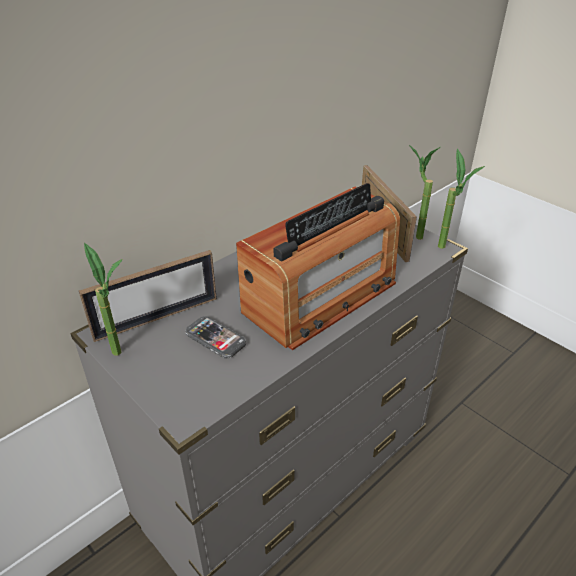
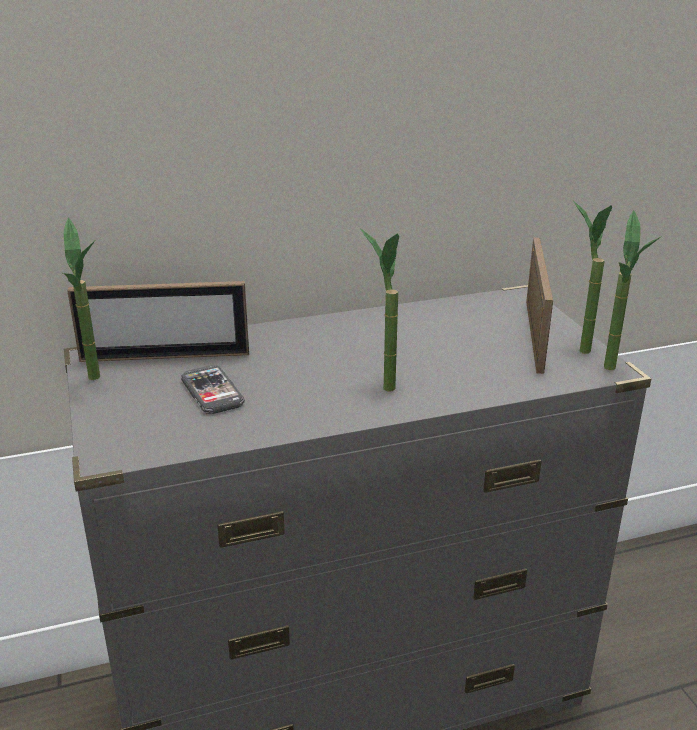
camera: 25 degrees right, 10 degrees down
radio [236,183,400,350] -> potted plant [360,228,399,392]

